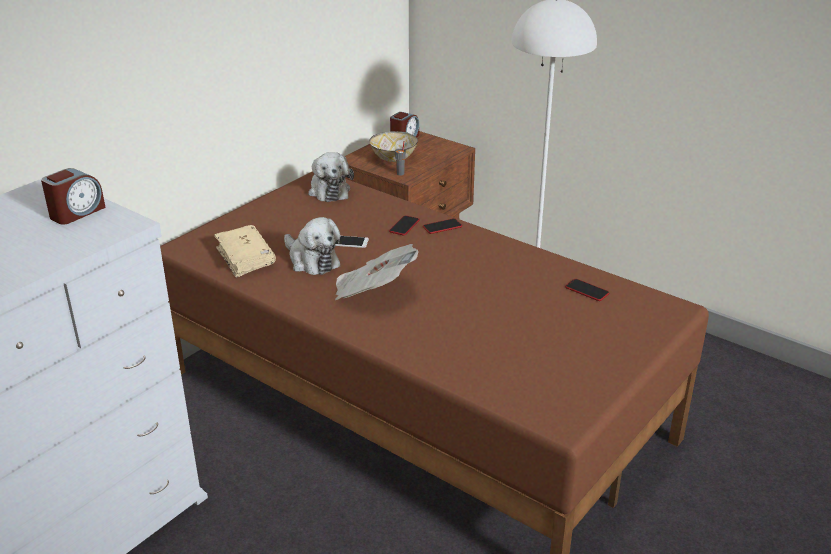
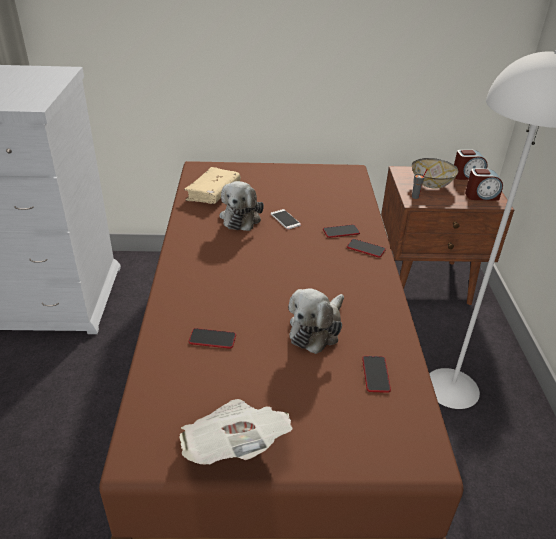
camera: 50 degrees right, 5 degrees up
alarm clock [41,168,106,225] -> alarm clock moved to [465,168,503,201]
plush toy [308,152,354,202] -> plush toy moved to [288,289,344,354]
newspaper [335,244,418,300] -> newspaper moved to [179,399,293,465]
none -> phone [189,328,236,349]

